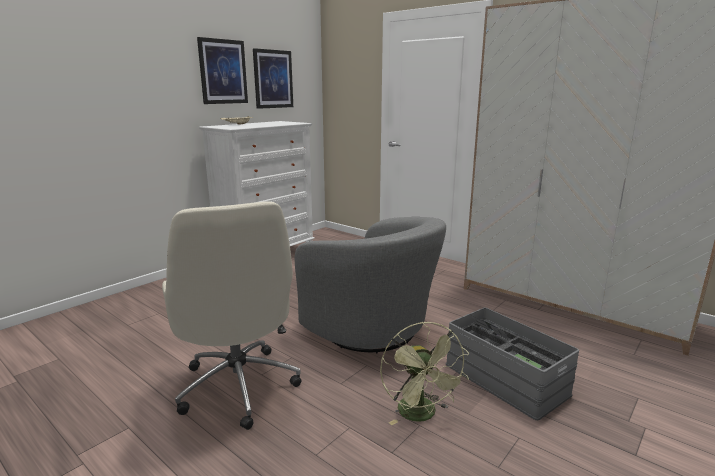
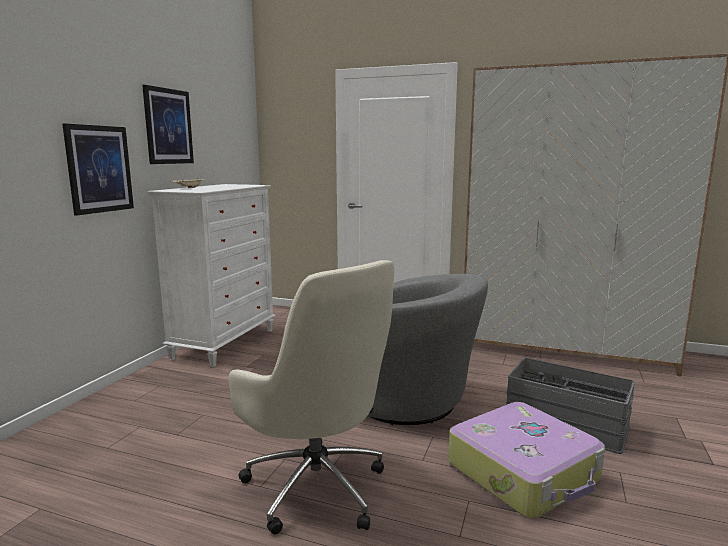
camera: 20 degrees left, 5 degrees down
picture [253,48,293,109] -> picture moved to [62,123,134,215]
green fan [380,322,469,425] -> suitcase [448,402,605,519]

